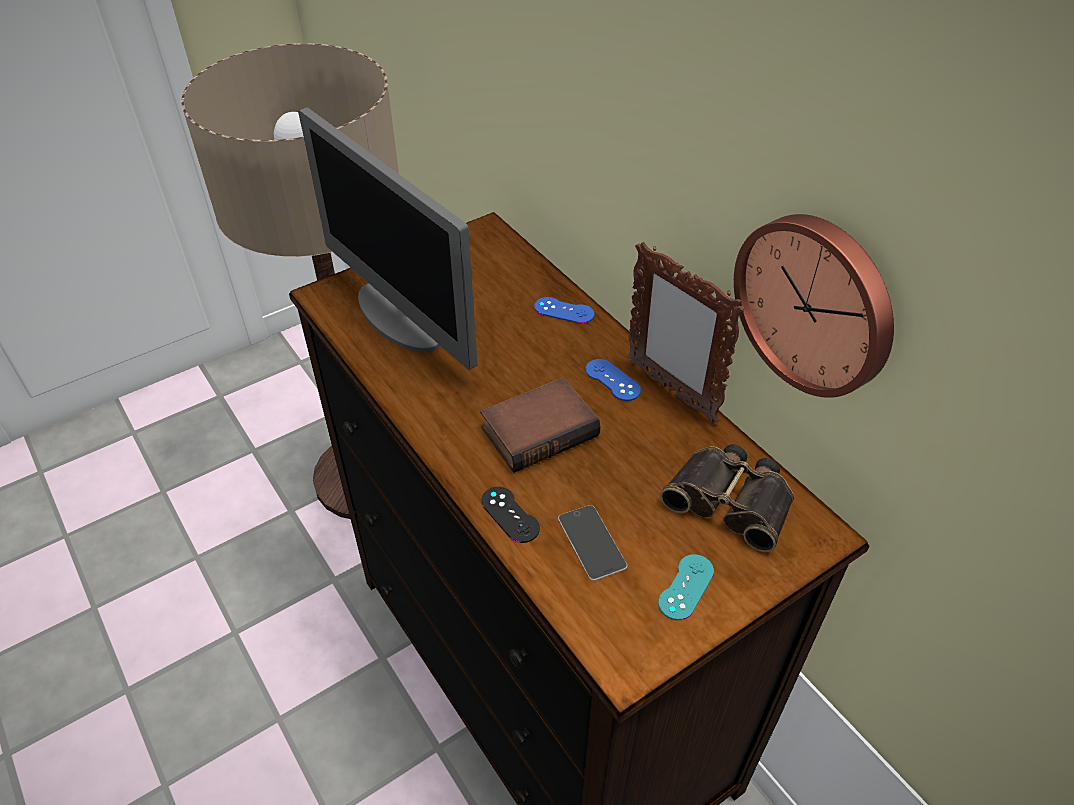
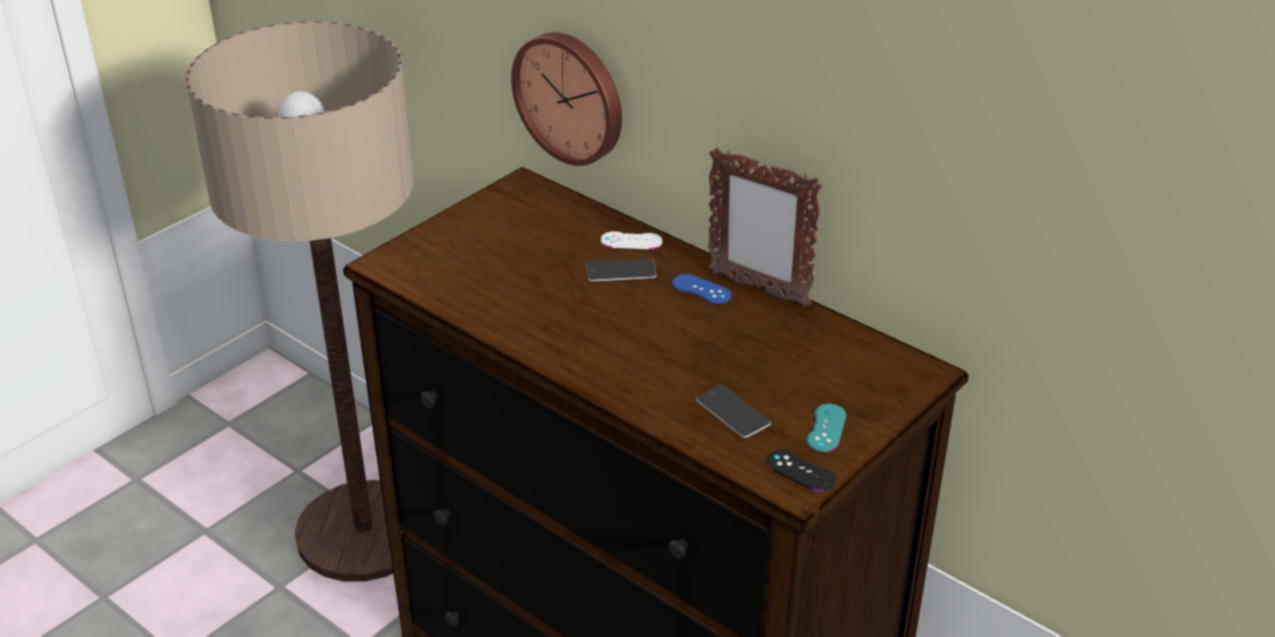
camera: 15 degrees left, 10 degrees down
monitor [298,107,477,370] -> none
book [480,377,600,473] -> none
black game controller [481,487,540,543] -> black game controller moved to [767,450,836,492]
blue game controller [534,297,594,324] -> white game controller [601,231,662,249]
binoculars [660,444,795,552] -> none
wall clock [734,214,894,398] -> wall clock moved to [511,32,622,166]
none -> phone [586,258,657,282]

